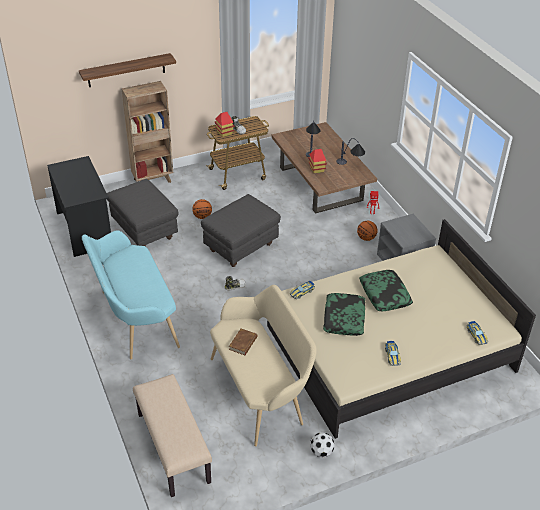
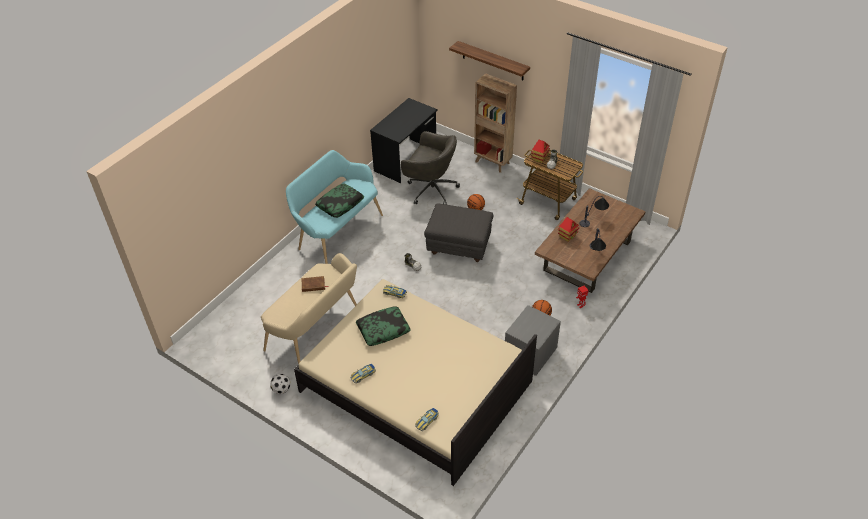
camera: 60 degrees right, 5 degrees up
grey ottoman [107,179,179,246] -> grey office chair [401,131,460,204]
beige bench [133,374,212,497] -> none
pillow [359,270,413,312] -> pillow moved to [315,184,364,218]

